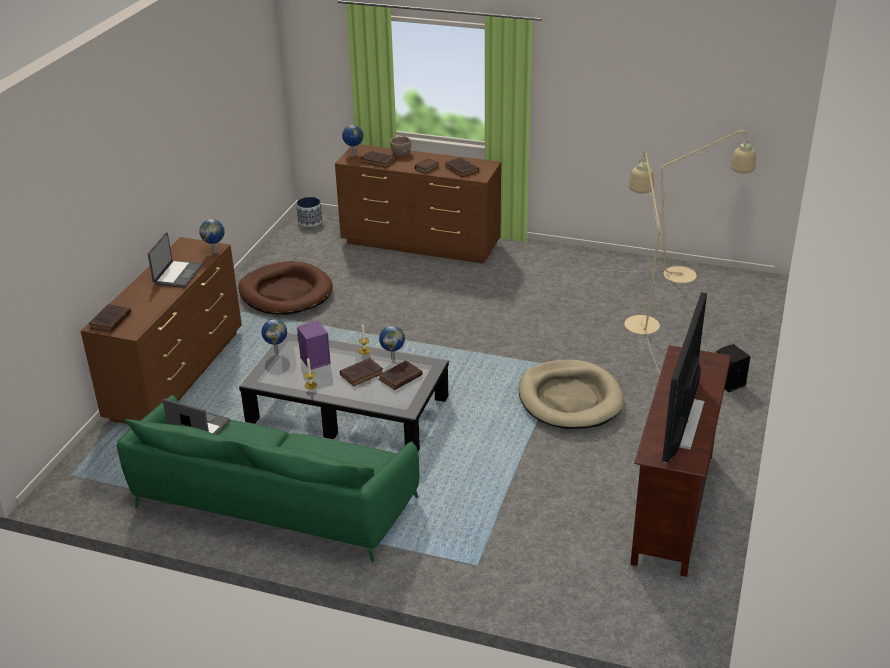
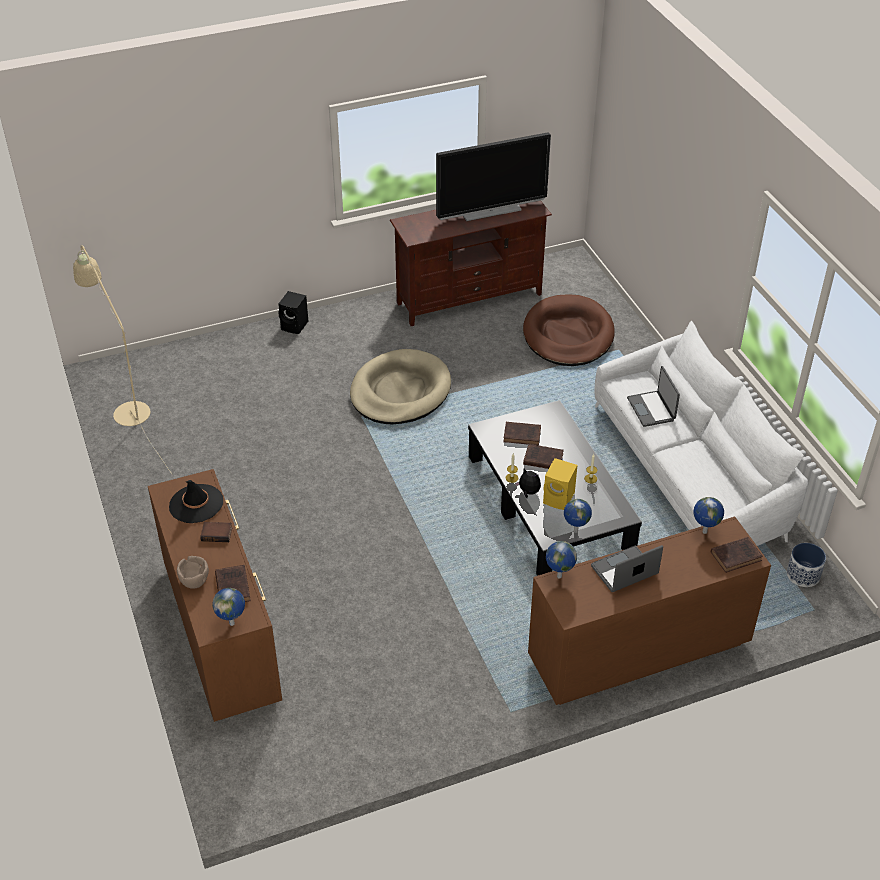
camera: 130 degrees left, 10 degrees up
green sofa [117,394,419,562] -> white sofa [594,321,808,546]
laptop [163,399,230,435] -> laptop moved to [627,366,680,427]
brown dog bed [238,261,333,315] -> brown dog bed moved to [523,294,615,366]
planter [296,197,322,227] -> planter moved to [787,543,826,587]
purple speaker [297,321,331,370] -> yellow speaker [543,458,577,510]
globe [379,326,405,360] -> globe moved to [693,497,724,534]
brown book [445,157,479,177] -> black hat [169,480,223,523]
beige floor lamp [624,151,660,374] -> none
none -> plush toy [515,468,541,498]

